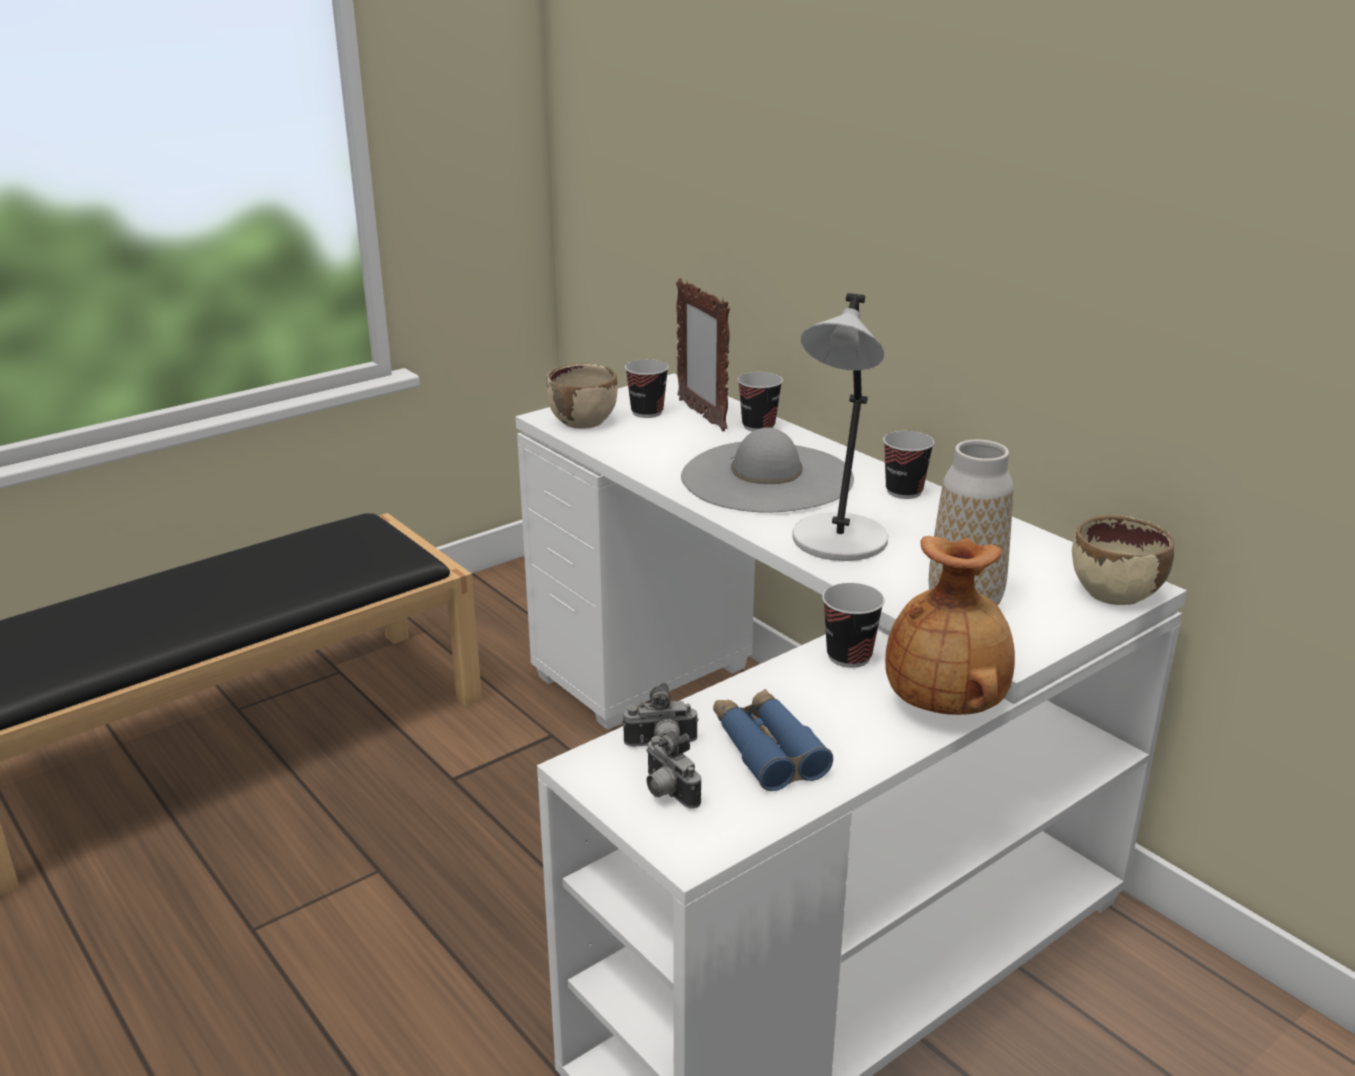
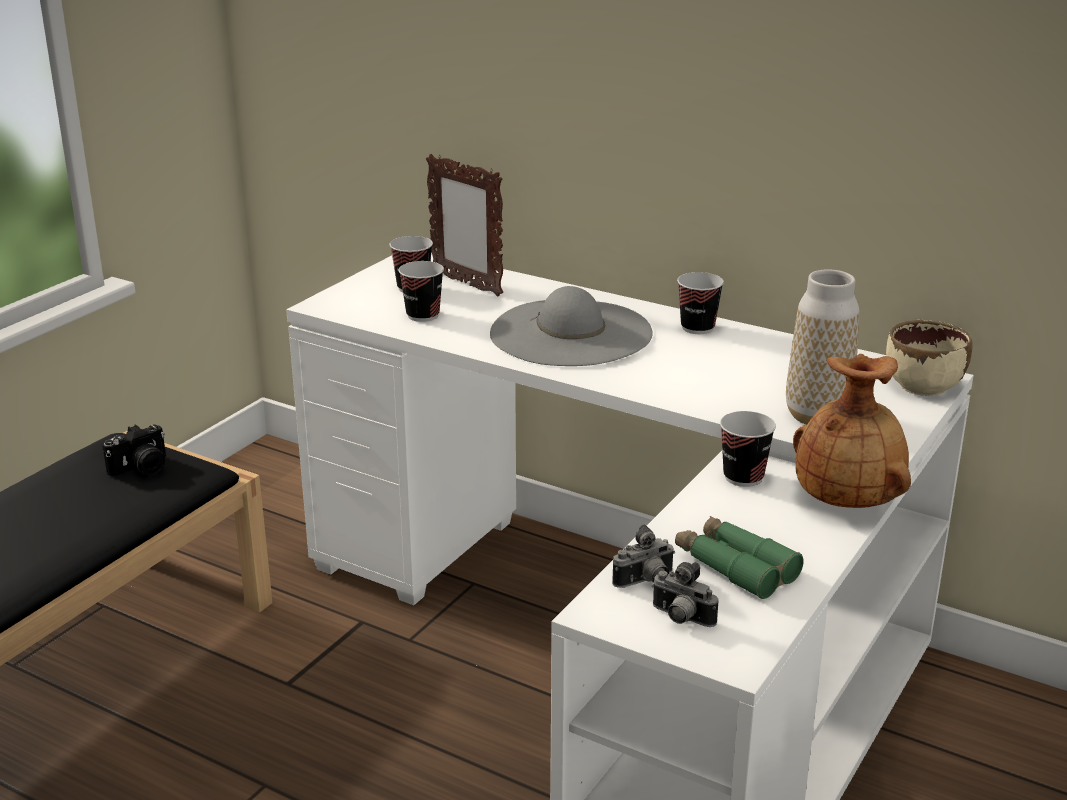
camera: 20 degrees left, 0 degrees up
beige bowl [546,364,618,429] -> none
blue binoculars [713,689,833,791] -> green binoculars [675,516,804,599]
cup [738,372,783,432] -> cup moved to [398,261,444,322]
grey table lamp [793,293,888,561] -> none
none -> camera [102,424,166,476]

